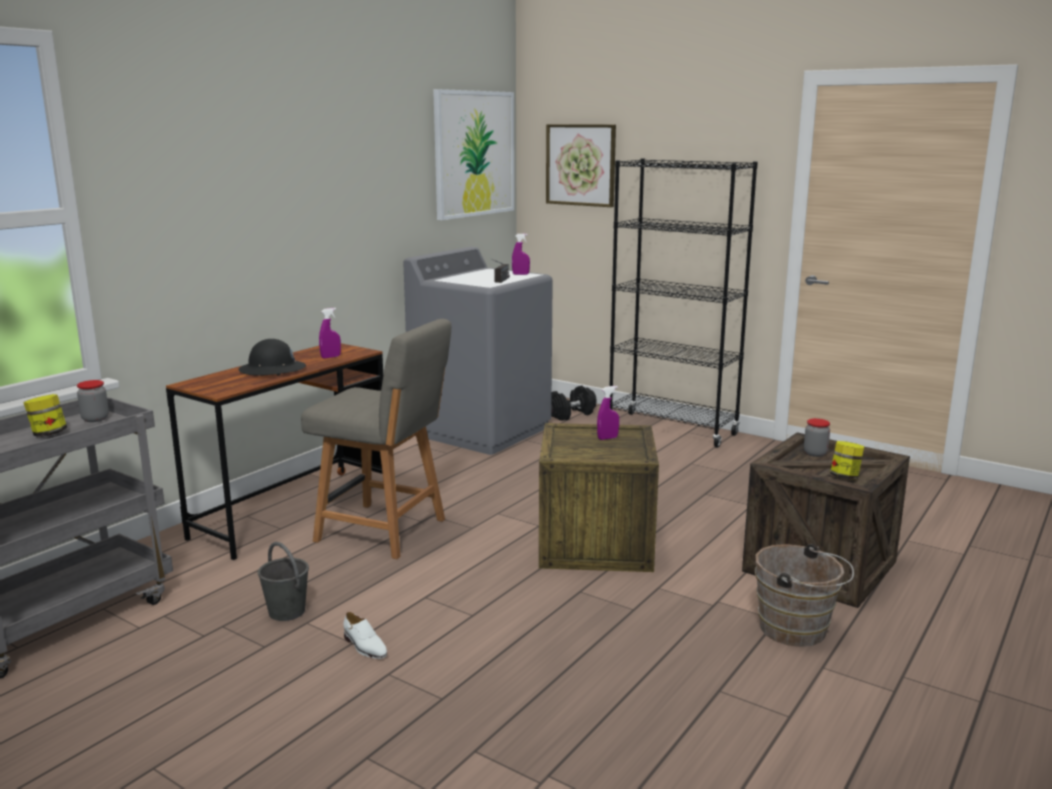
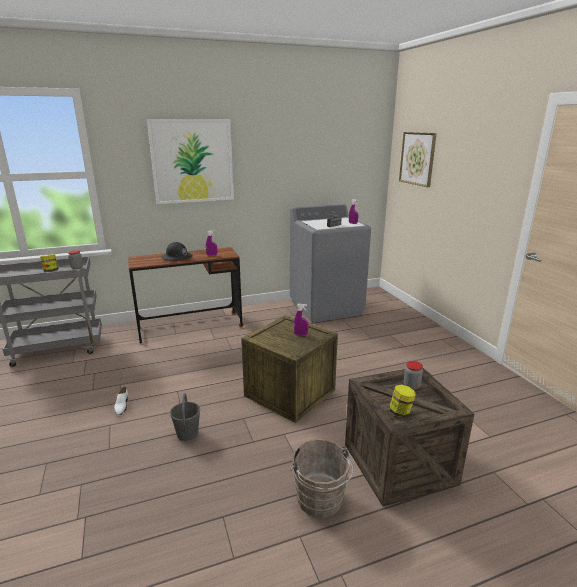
camera: 35 degrees right, 5 degrees up
grey bucket [258,542,309,621] -> grey bucket moved to [170,393,200,441]
grey chair [301,319,451,559] -> none
picture [433,89,514,220] -> picture moved to [147,119,234,204]
black dumbbell [551,385,596,421] -> none
black bookcase [610,158,758,448] -> none

